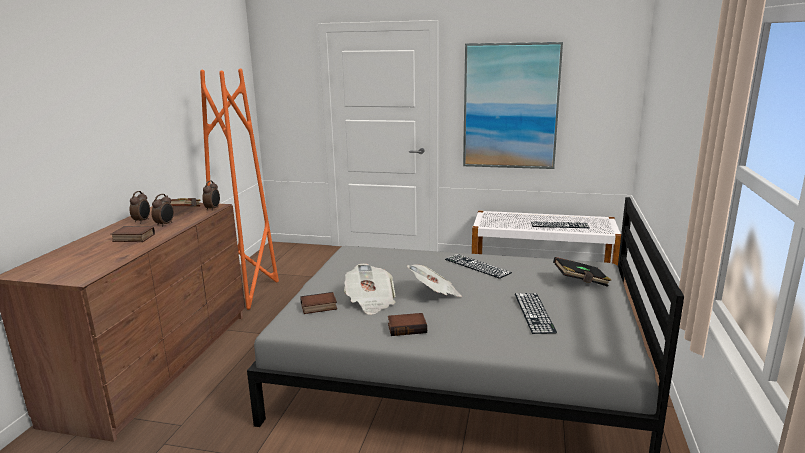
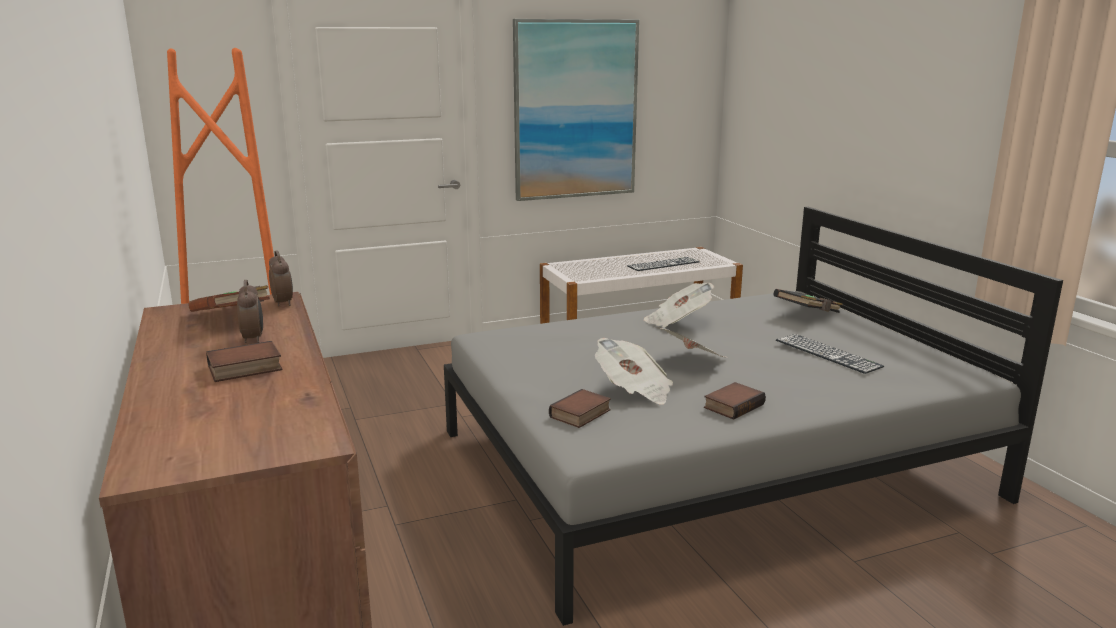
camera: 35 degrees left, 0 degrees up
alarm clock [129,191,150,223] -> none
keyboard [445,254,512,279] -> newspaper [644,283,714,327]

